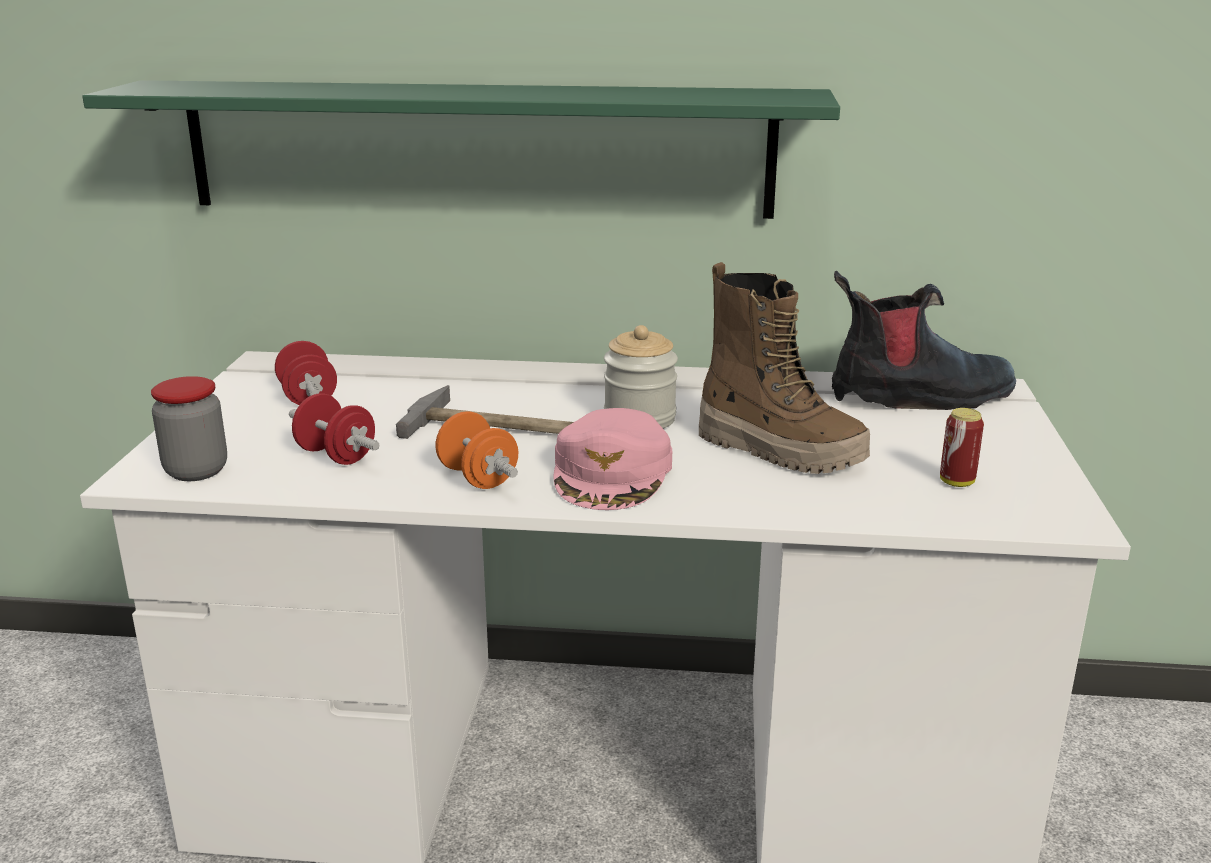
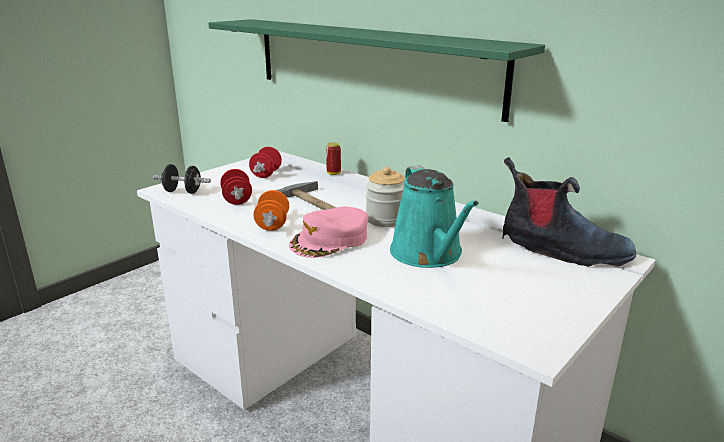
camera: 35 degrees right, 0 degrees up
jar [151,376,227,481] -> black dumbbell [153,164,211,194]
boot [699,262,870,474] -> turquoise watering can [390,165,479,268]
can [940,408,984,487] -> can moved to [326,143,341,175]

